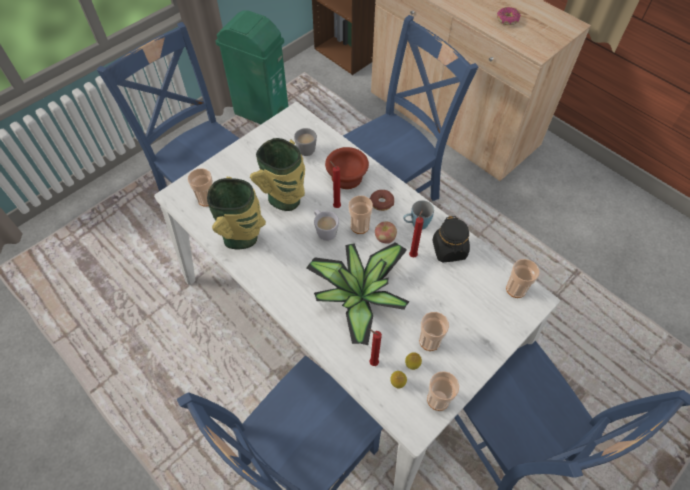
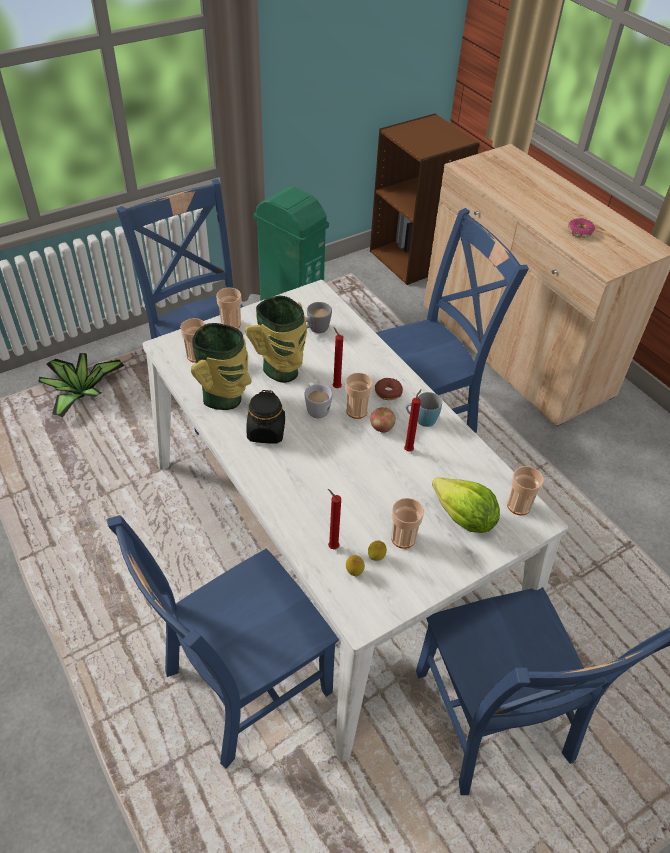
camera: 10 degrees right, 10 degrees down
potted plant [306,242,410,345] -> potted plant moved to [38,353,125,417]
brown bowl [325,147,369,189] -> none
cup [427,371,459,411] -> cup moved to [216,288,241,329]
black jar [432,216,470,262] -> black jar moved to [246,390,285,443]
none -> lettuce [432,477,500,533]

